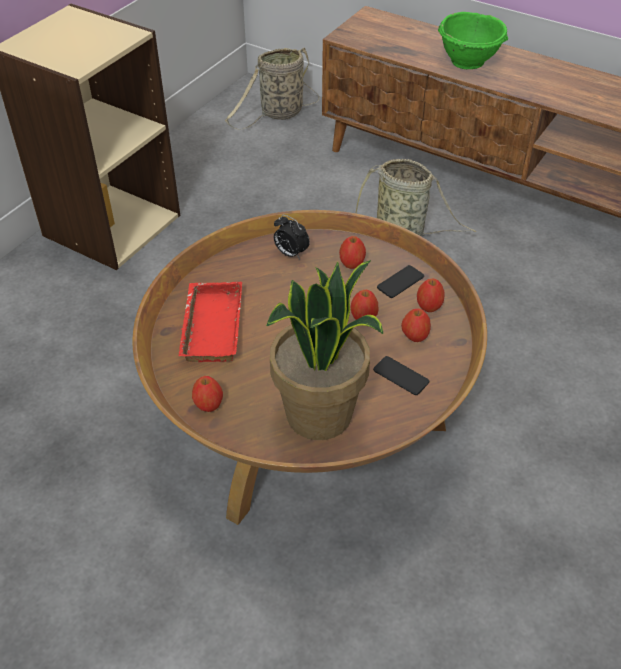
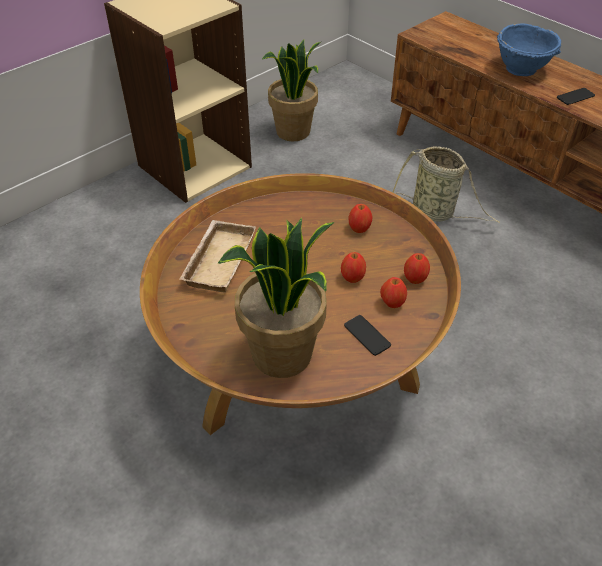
camera: 15 degrees right, 0 degrees up
red tray [179,282,242,362] -> beige tray [179,220,256,292]
apple [192,376,223,412] -> none
basket [225,48,320,130] -> none
alarm clock [274,215,310,259] -> none
phone [377,265,424,298] -> phone moved to [557,88,595,105]
green bowl [438,12,508,69] -> blue bowl [497,24,561,76]
none -> potted plant [262,39,321,141]

